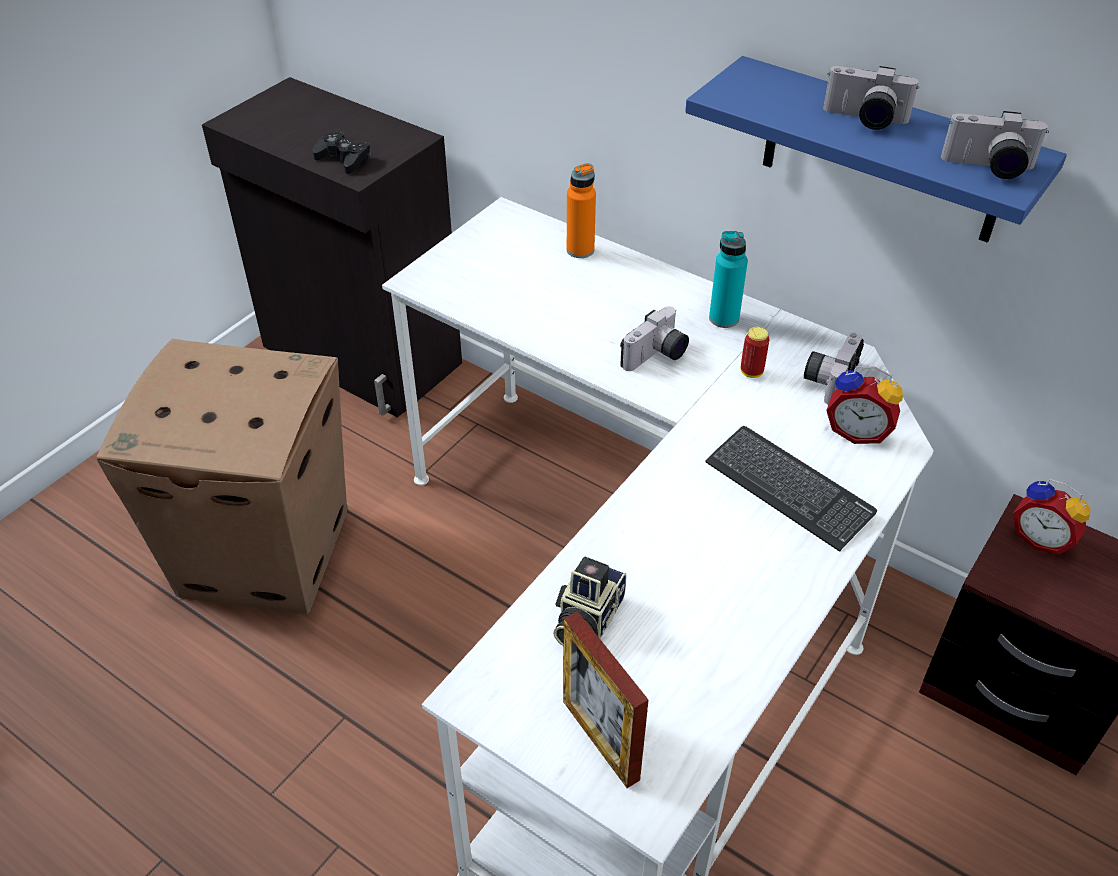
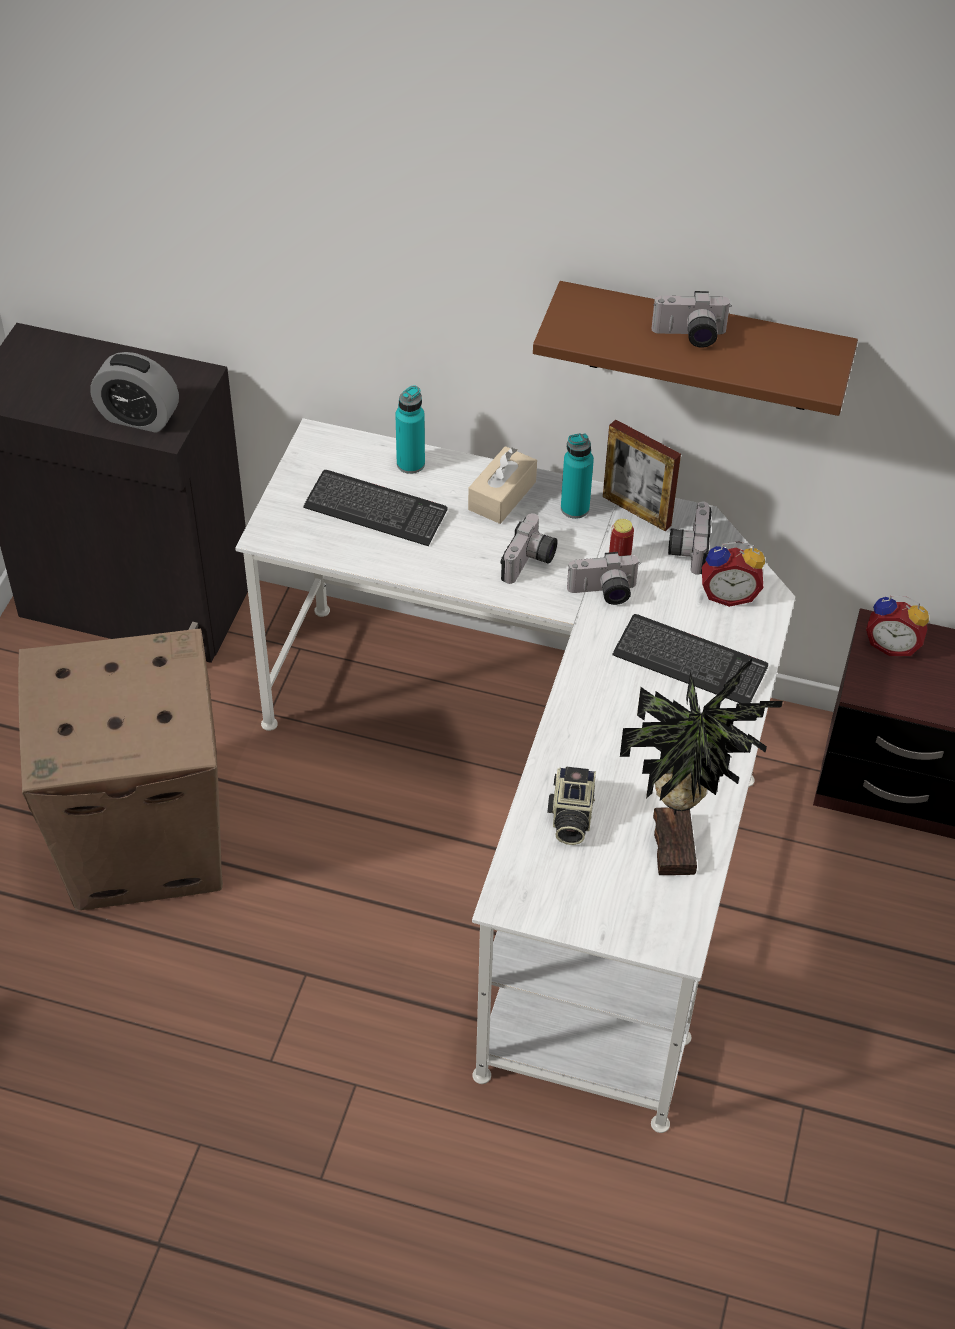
camera: 20 degrees left, 5 degrees up
black game controller [313,131,371,174] -> alarm clock [90,352,179,433]
picture frame [563,611,648,788] -> picture frame moved to [603,419,681,532]
orange bottle [567,163,596,258] -> turquoise bottle [395,385,425,474]
blue shelf [685,56,1067,243] -> brown shelf [533,281,858,416]
camera [941,111,1049,179] -> camera moved to [567,552,639,605]
none -> keyboard [303,470,447,546]
none -> beige tissue box [468,446,537,524]
none -> potted plant [620,659,783,875]

